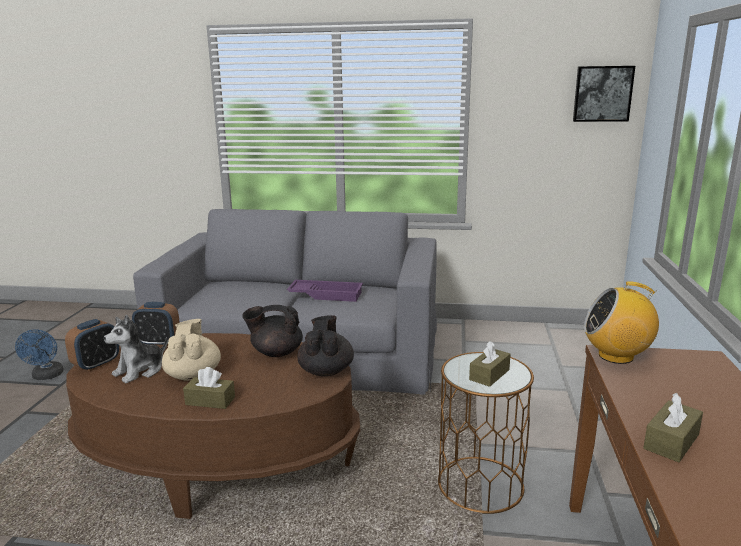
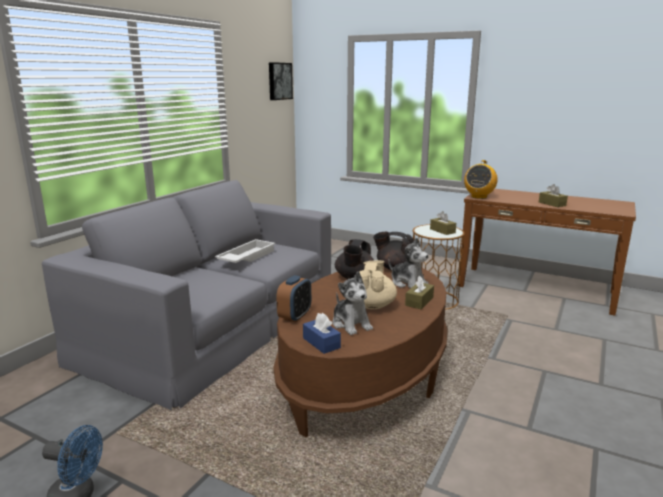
camera: 70 degrees left, 0 degrees up
alarm clock [65,319,119,371] -> blue tissue box [303,313,341,354]
beige teapot [162,319,221,381] -> beige teapot turned 90 degrees clockwise [359,260,397,309]
purple tray [287,280,363,302] -> white tray [215,239,275,263]
none -> plush toy [388,237,429,288]

